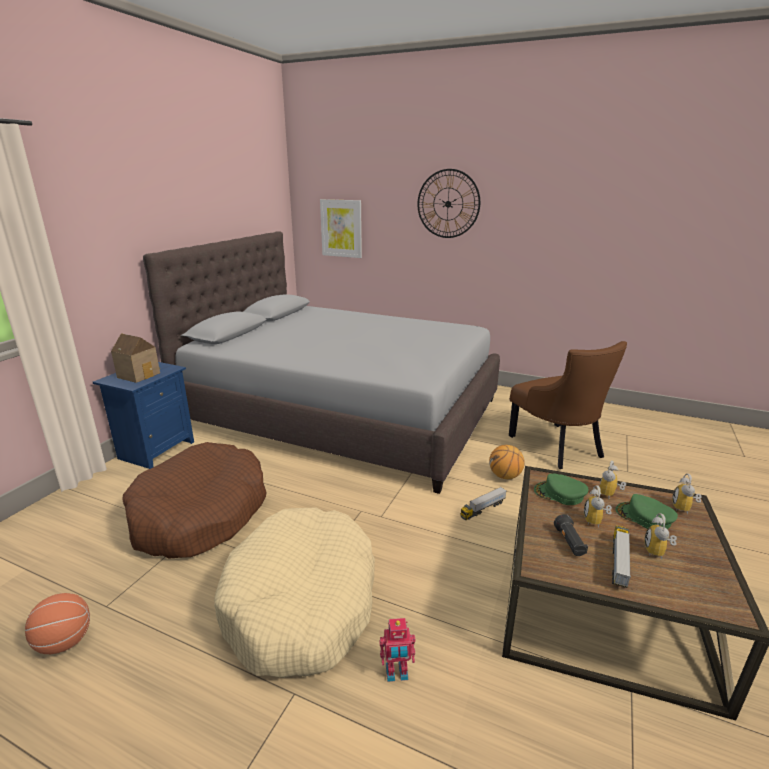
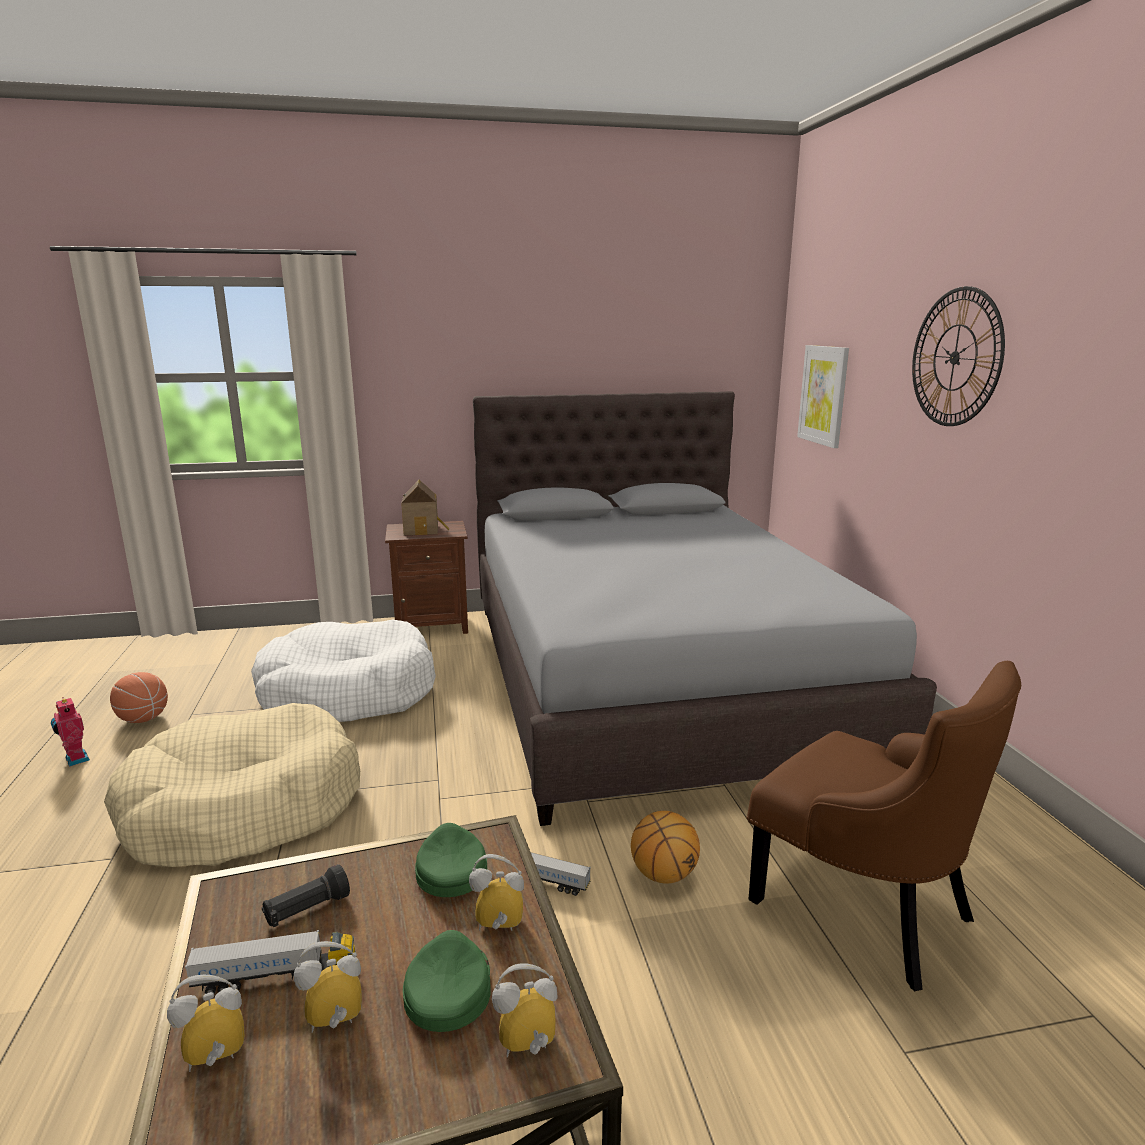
camera: 55 degrees right, 5 degrees down
blue nightstand [93,362,194,469] -> brown nightstand [385,521,468,634]
brown dog bed [122,442,267,559] -> white dog bed [251,620,436,722]
toy robot [380,618,415,682] -> toy robot moved to [51,697,90,767]
brown chair [509,341,627,469] -> brown chair turned 75 degrees counterclockwise [746,661,1021,991]
alarm clock [584,485,612,528] -> alarm clock moved to [167,975,245,1072]

